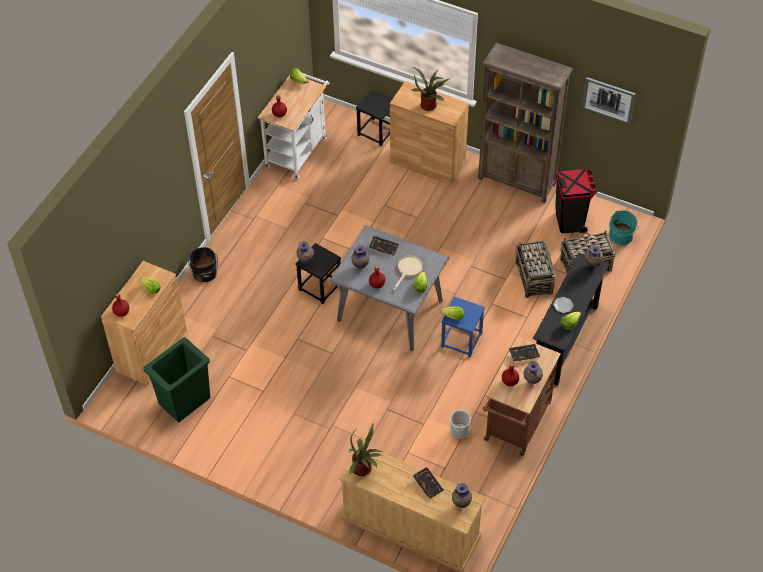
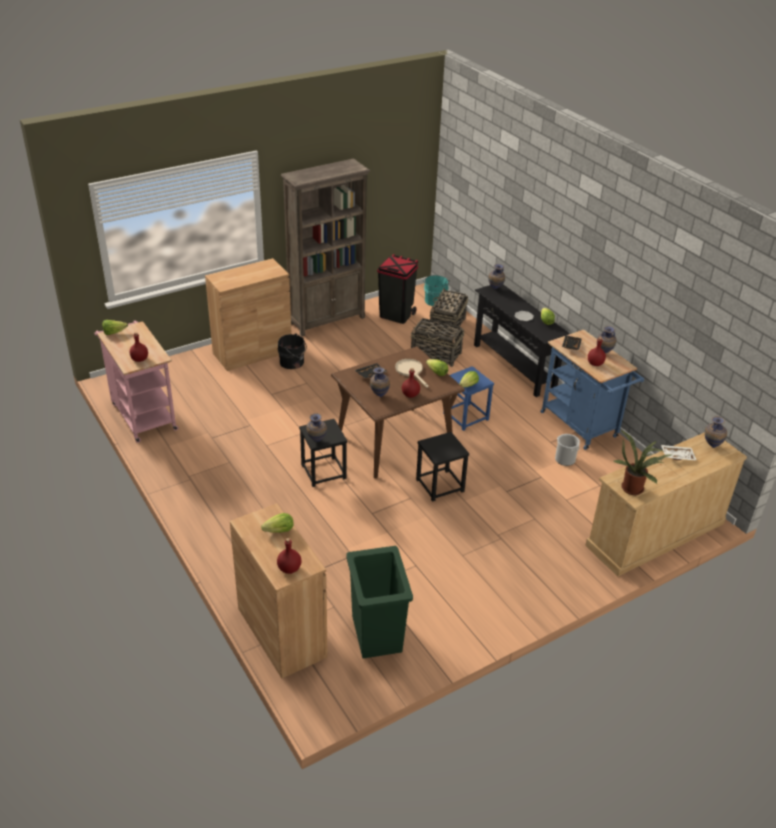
camera: 60 degrees left, 15 degrees down
black bucket [188,247,218,282] -> black bucket moved to [278,333,307,369]
white cart [257,73,329,179] -> pink cart [94,320,179,443]
grey dining table [330,225,449,351] -> brown dining table [331,346,465,478]
black stool [356,90,392,146] -> black stool moved to [416,432,469,502]
potted plant [412,67,450,111] -> none
black tray [413,467,444,499] -> white tray [661,445,697,461]
brown cart [483,337,561,456] -> blue cart [540,330,644,450]
picture [582,77,636,125] -> none

